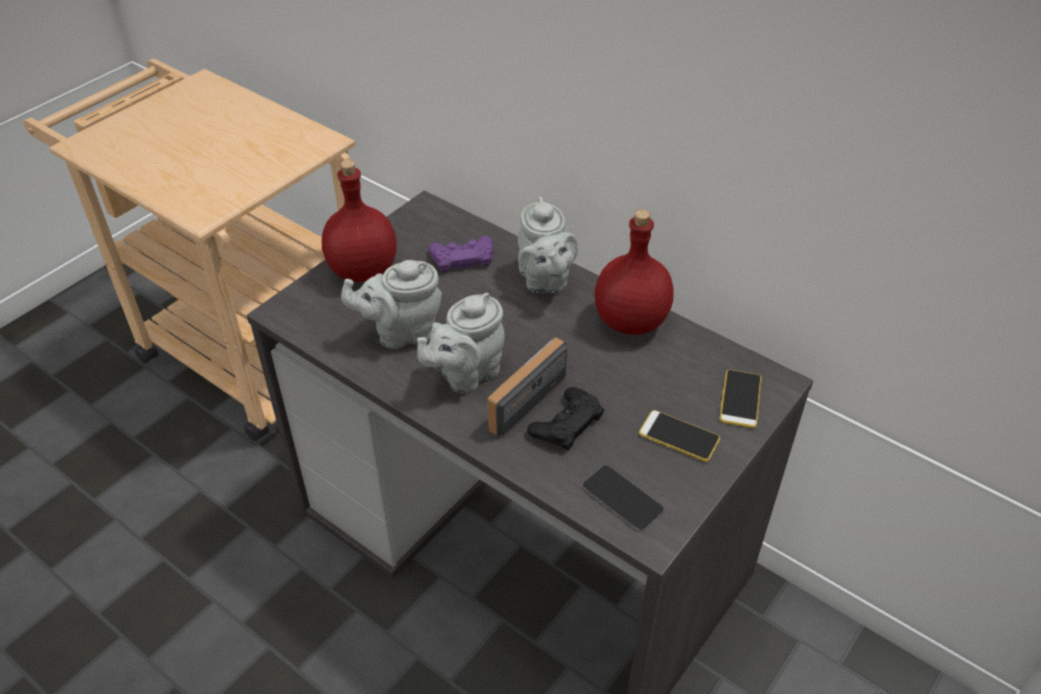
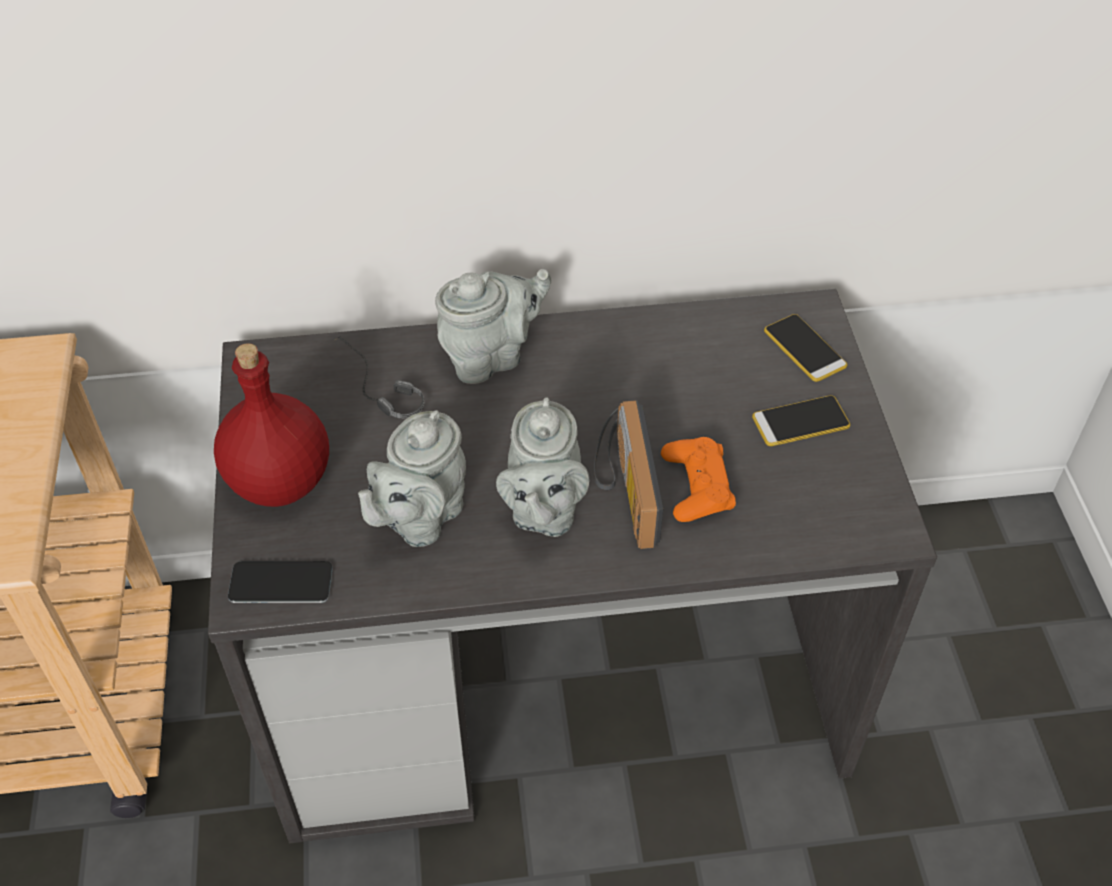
camera: 45 degrees left, 5 degrees up
purple game controller [428,236,493,273] -> headphones [335,336,424,419]
grey teapot [518,197,578,293] -> grey teapot turned 60 degrees counterclockwise [435,269,551,384]
black game controller [527,387,604,450] -> orange game controller [661,437,736,522]
phone [583,466,664,531] -> phone moved to [228,561,333,603]
red bottle [594,209,674,335] -> none

